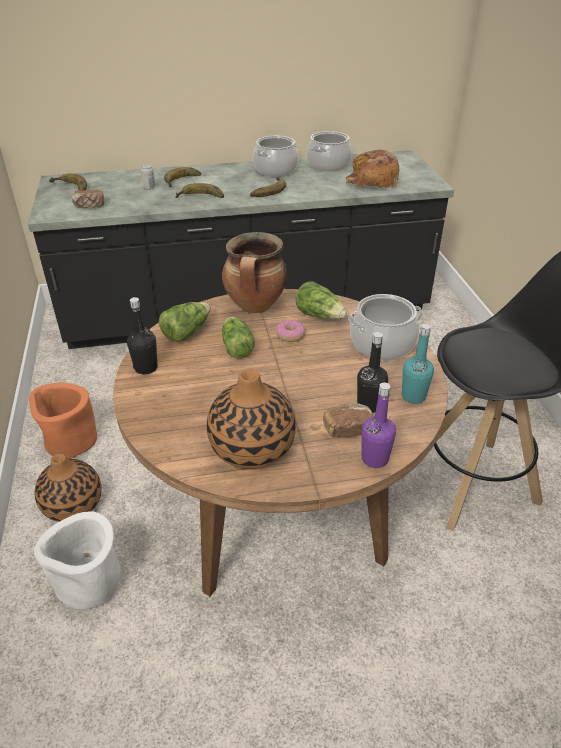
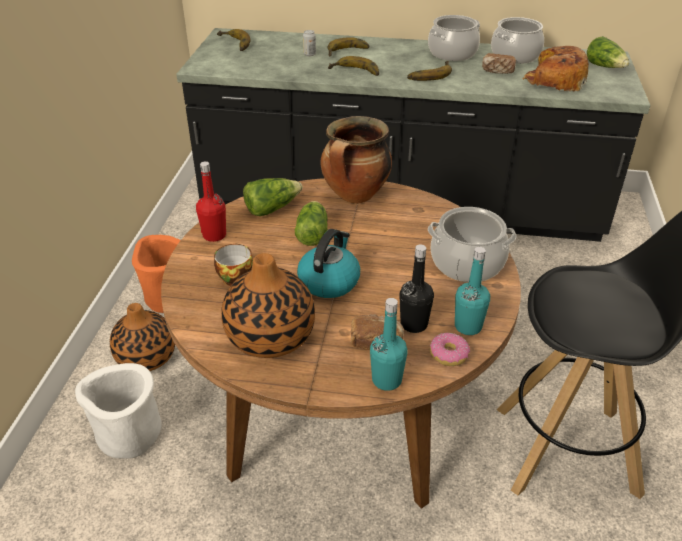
camera: 20 degrees right, 0 degrees up
bread [72,190,105,208] -> bread moved to [482,53,516,74]
black bottle [127,297,158,375] -> red bottle [196,161,226,242]
donut [276,320,305,342] -> donut moved to [430,332,470,366]
lettuce [295,281,347,319] -> lettuce moved to [587,36,629,68]
purple bottle [362,382,396,468] -> turquoise bottle [370,298,408,391]
none -> cup [214,243,253,286]
none -> kettle [297,229,360,298]

